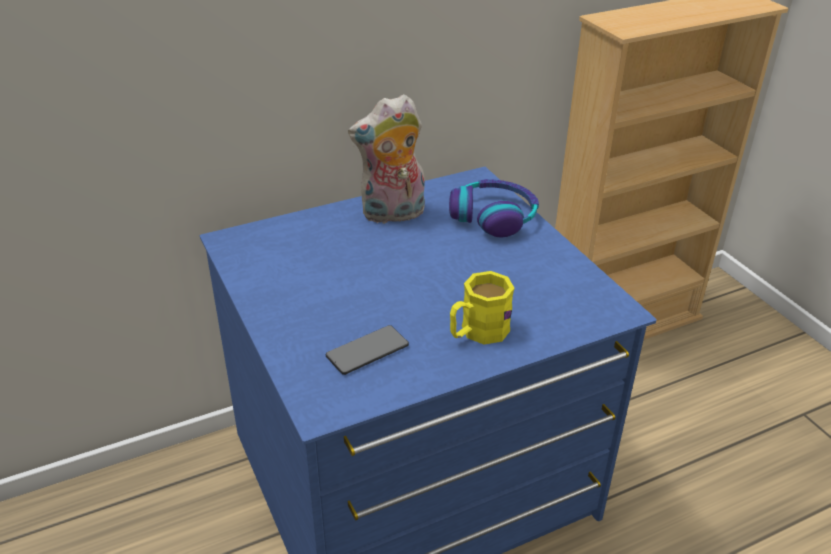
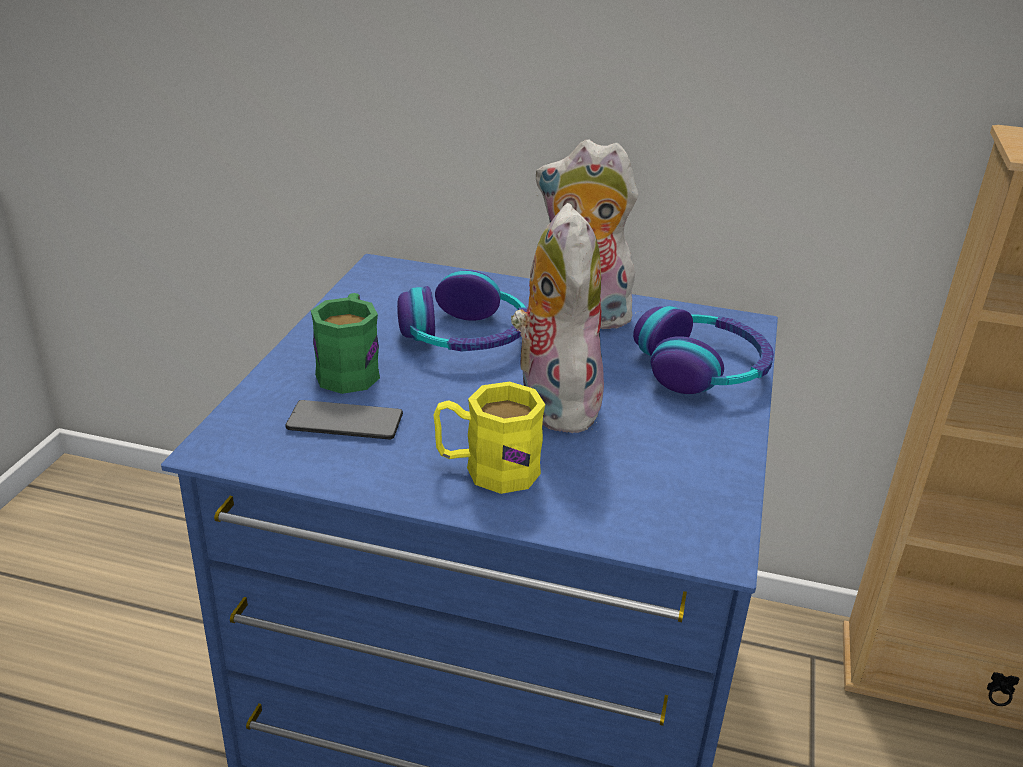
camera: 40 degrees right, 5 degrees down
none -> green mug [311,293,380,394]
none -> headphones [397,270,527,351]
none -> plush toy [511,203,605,434]

